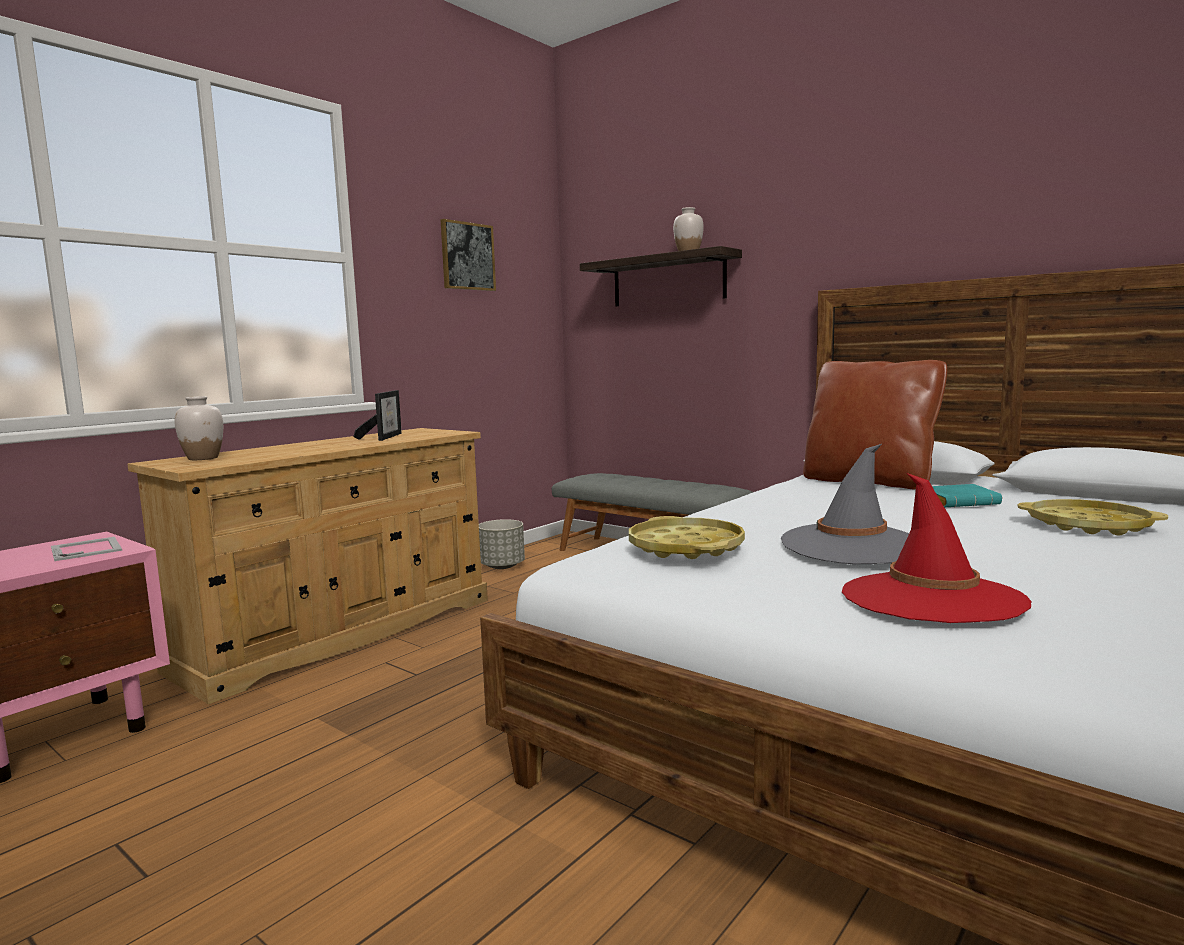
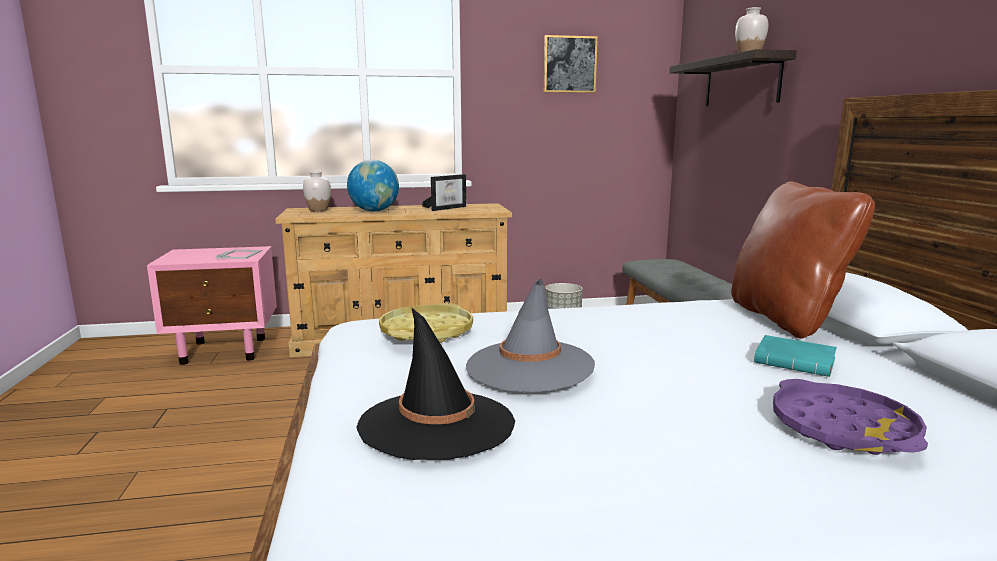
camera: 40 degrees right, 5 degrees up
red hat [842,473,1032,623] -> black hat [356,307,515,460]
yellow tray [1018,499,1168,536] -> purple tray [773,379,928,455]
none -> globe [347,160,399,212]

